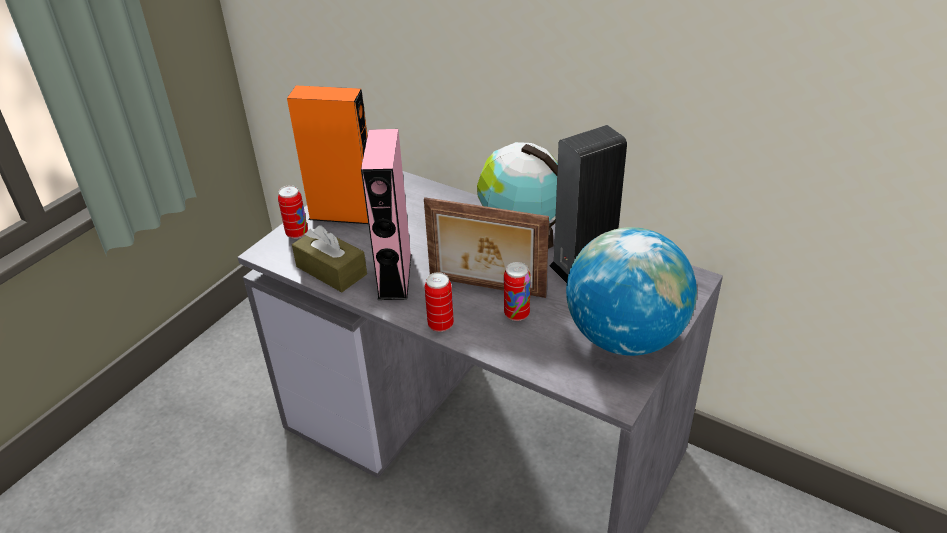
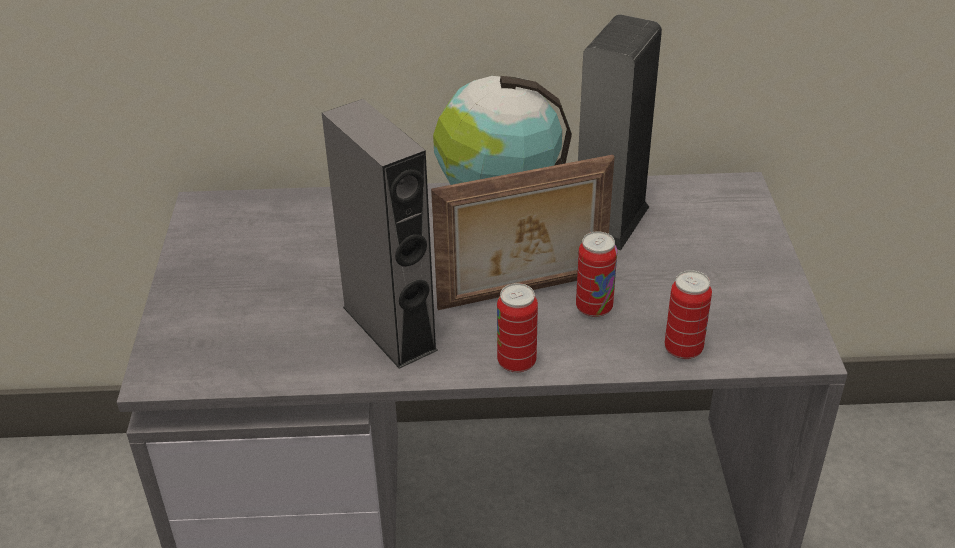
camera: 35 degrees left, 0 degrees up
can [278,185,308,239] -> can moved to [665,270,712,359]
orange speaker [287,86,368,224] -> none
brown tissue box [292,225,367,292] -> none
pink speaker [361,129,411,300] -> grey speaker [322,99,438,369]
globe [566,227,697,356] -> none

